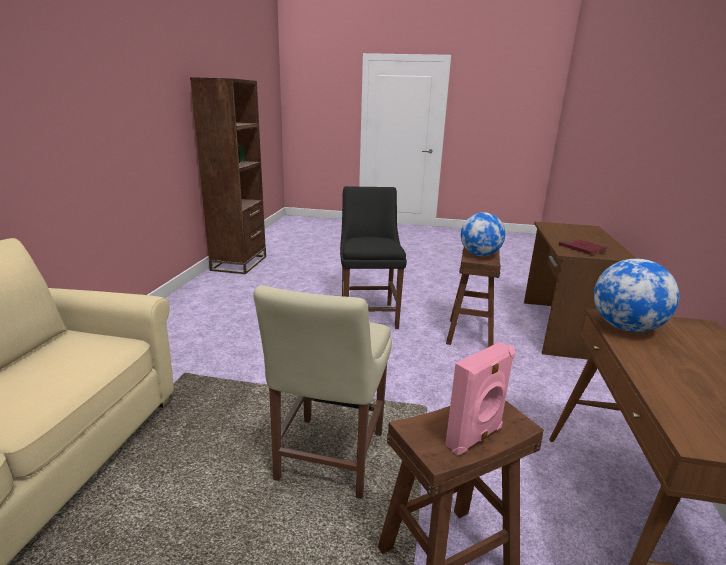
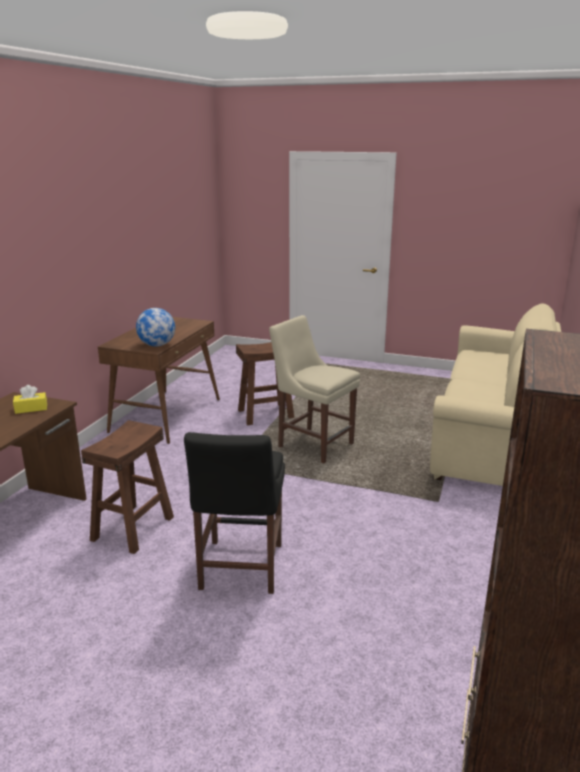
camera: 170 degrees left, 0 degrees up
beige chair [253,286,392,499] -> beige chair turned 75 degrees counterclockwise [269,315,360,463]
pink speaker [445,342,515,456] -> none
globe [461,212,505,256] -> none
red book [559,238,608,255] -> yellow tissue box [13,385,47,414]

